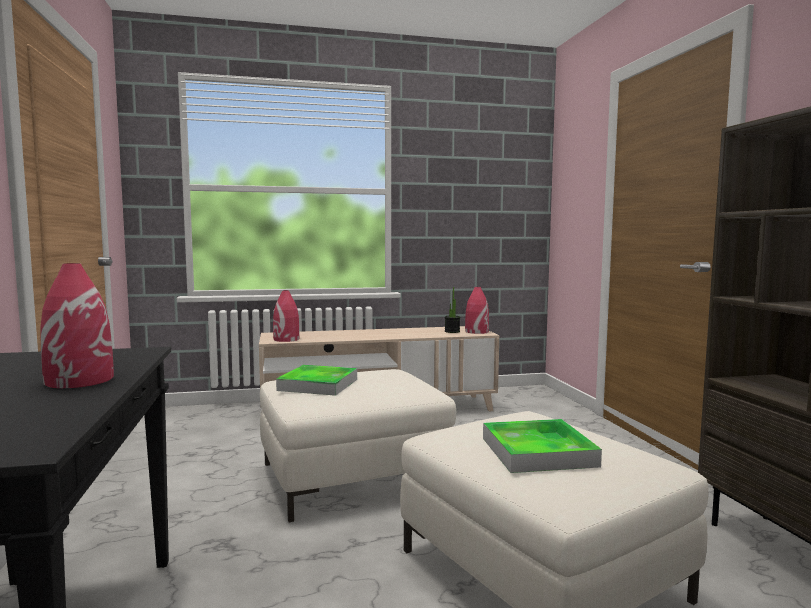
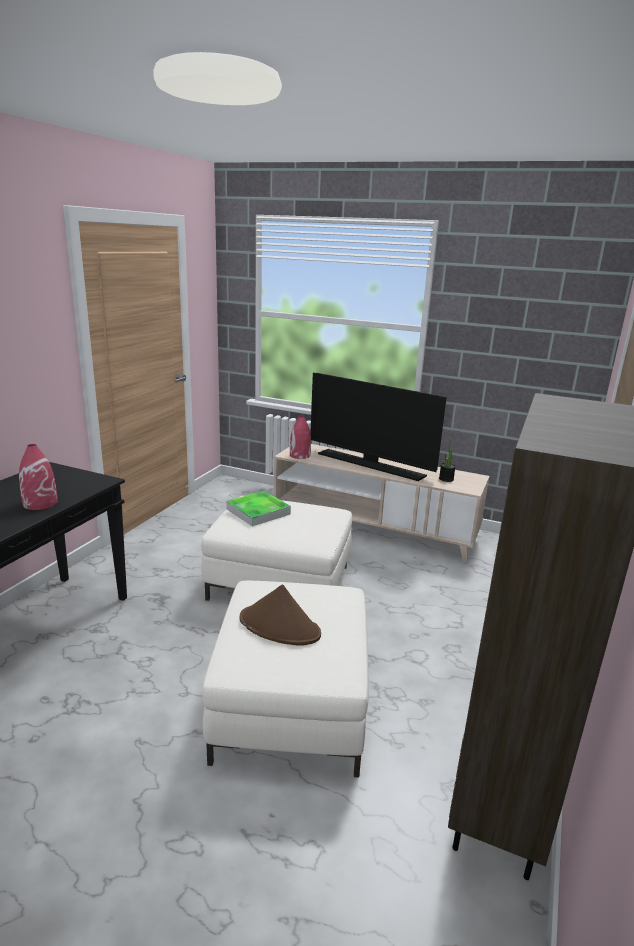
camera: 35 degrees right, 15 degrees up
red vase [465,287,489,334] -> none
tray [483,419,602,473] -> brown hat [240,584,321,646]
none -> television [310,373,447,481]

